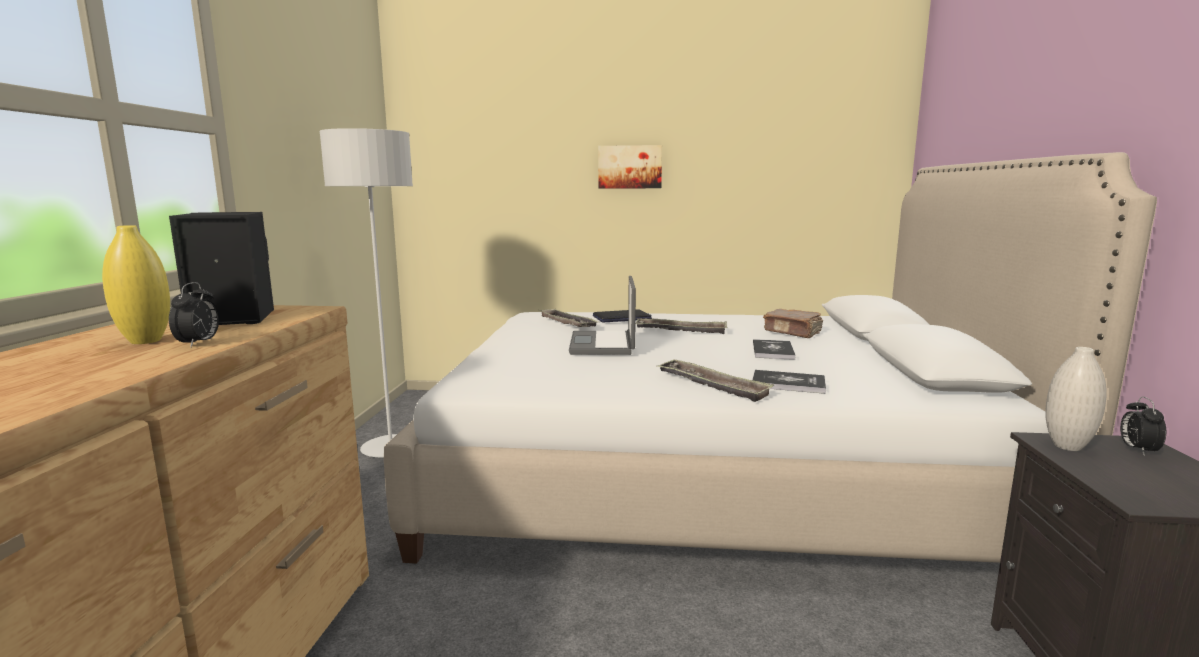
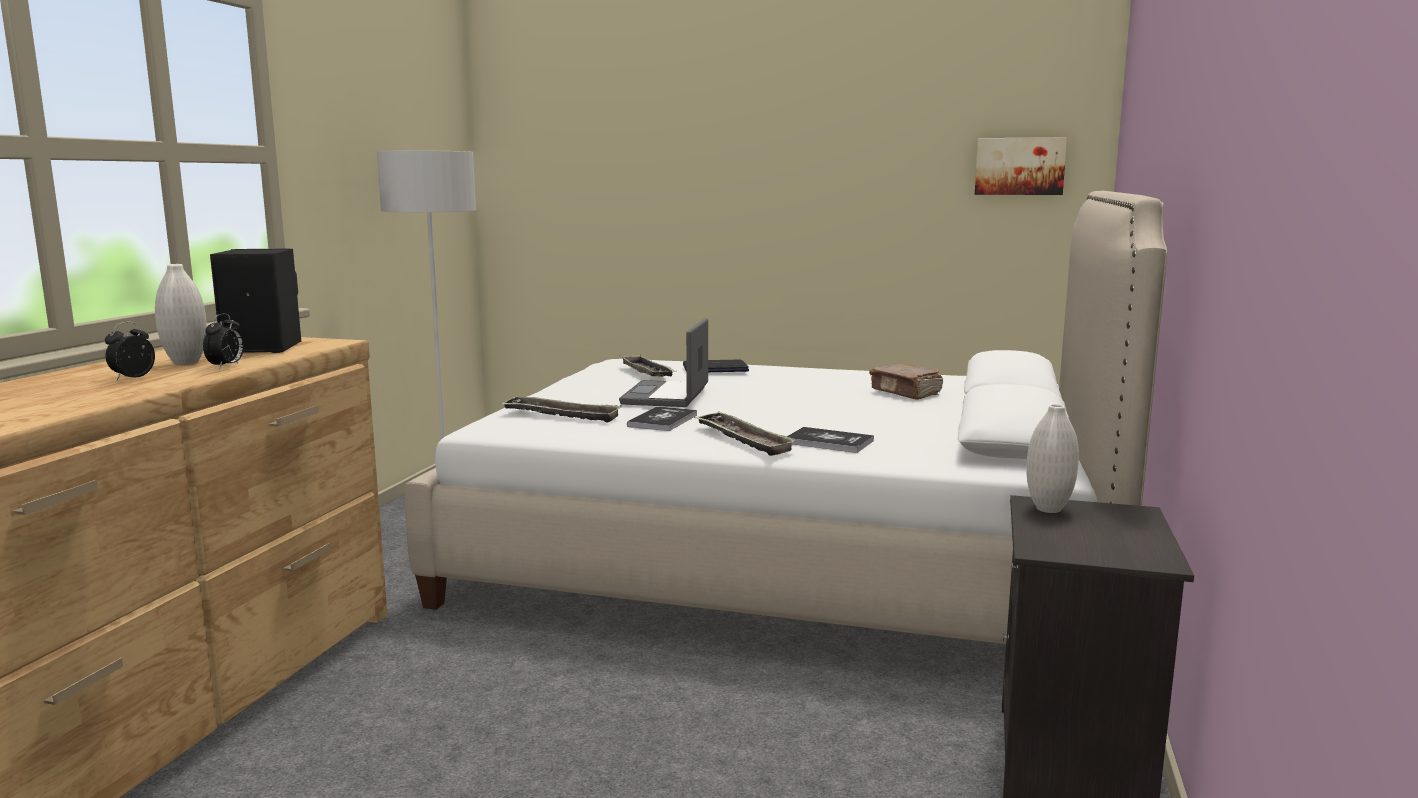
camera: 10 degrees right, 0 degrees up
yellow vase [102,225,170,344] -> white vase [155,264,207,365]
picture [598,145,662,189] -> picture moved to [975,137,1067,195]
tray [636,318,727,334] -> tray moved to [502,396,622,422]
book [753,339,795,360] -> book moved to [627,406,697,431]
alarm clock [1120,396,1166,456] -> alarm clock moved to [105,322,155,380]

